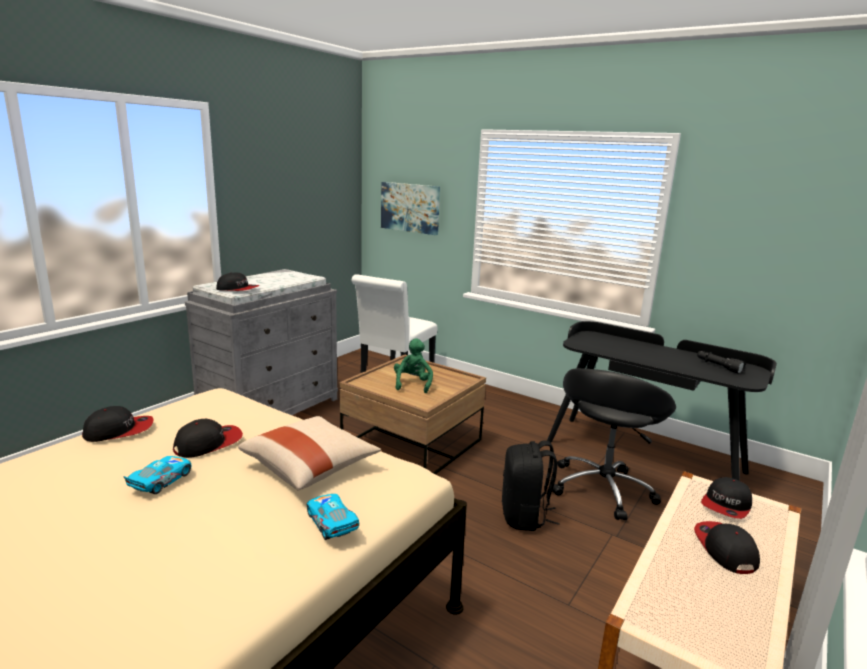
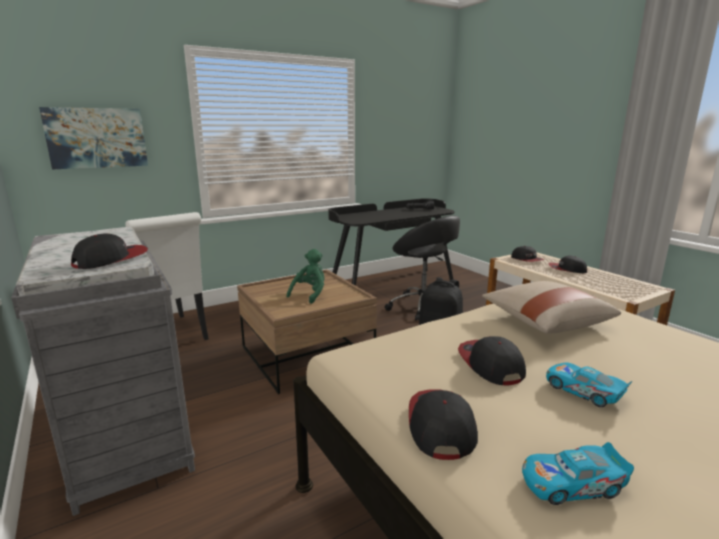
camera: 65 degrees left, 0 degrees up
toy car [307,494,359,540] -> toy car moved to [522,442,634,505]
green plush toy [394,338,433,393] -> green plush toy turned 90 degrees clockwise [287,249,325,304]

